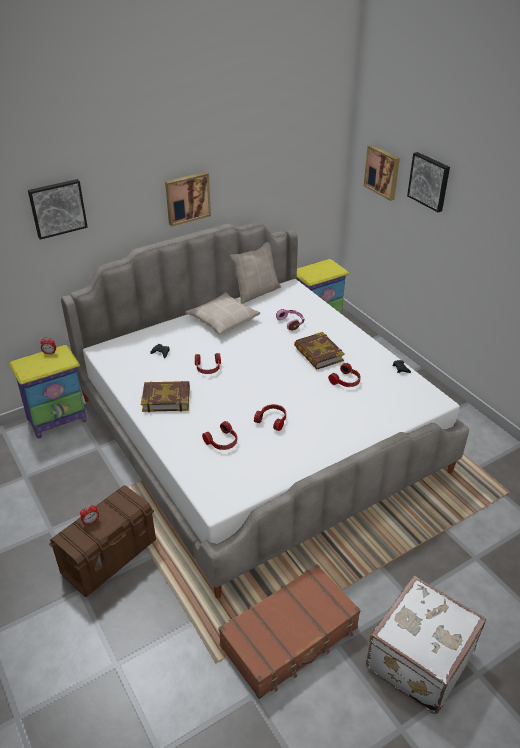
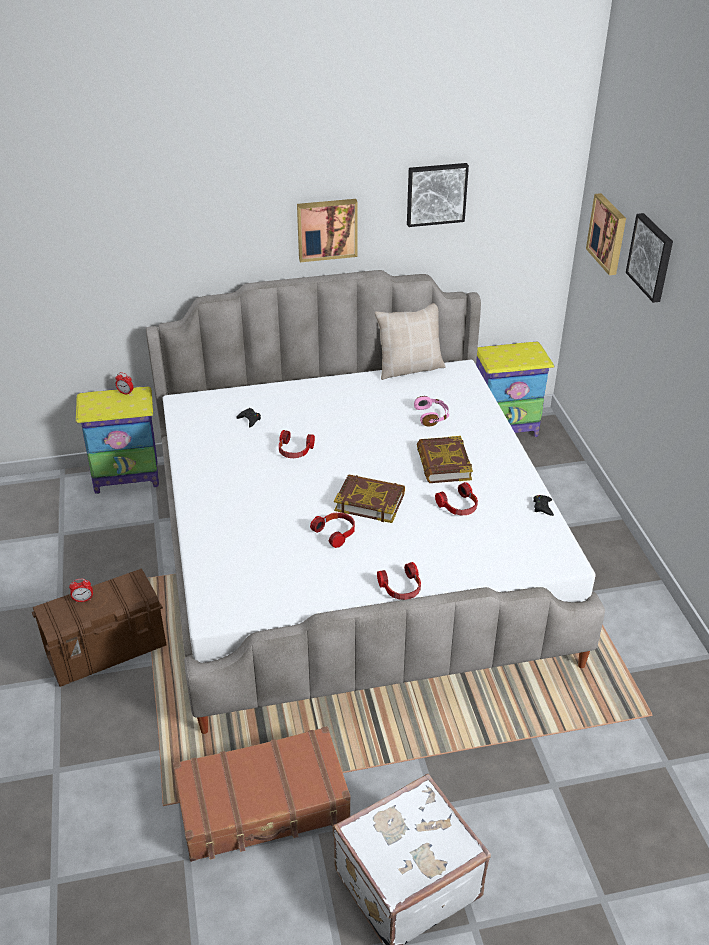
camera: 20 degrees right, 0 degrees up
picture [28,179,88,240] -> picture moved to [407,163,469,227]
book [141,381,190,412] -> book moved to [334,474,405,523]
beige pillow [185,292,260,335] -> none
headphones [202,421,237,450] -> headphones moved to [377,562,421,600]

